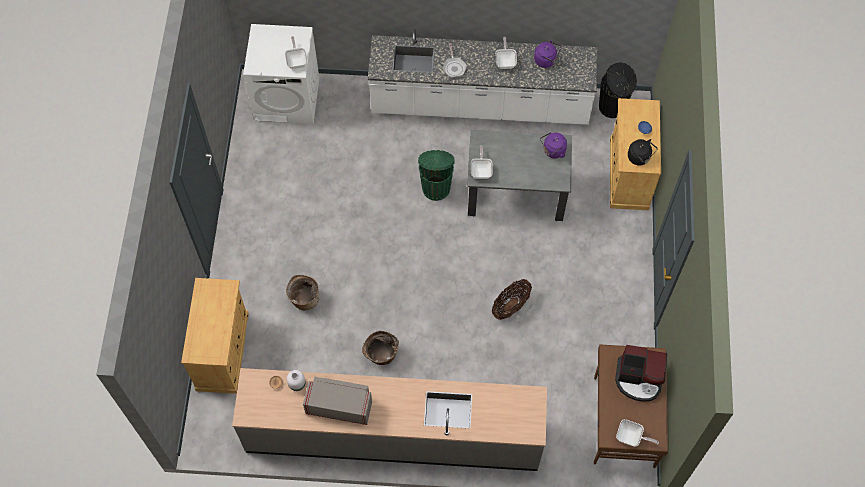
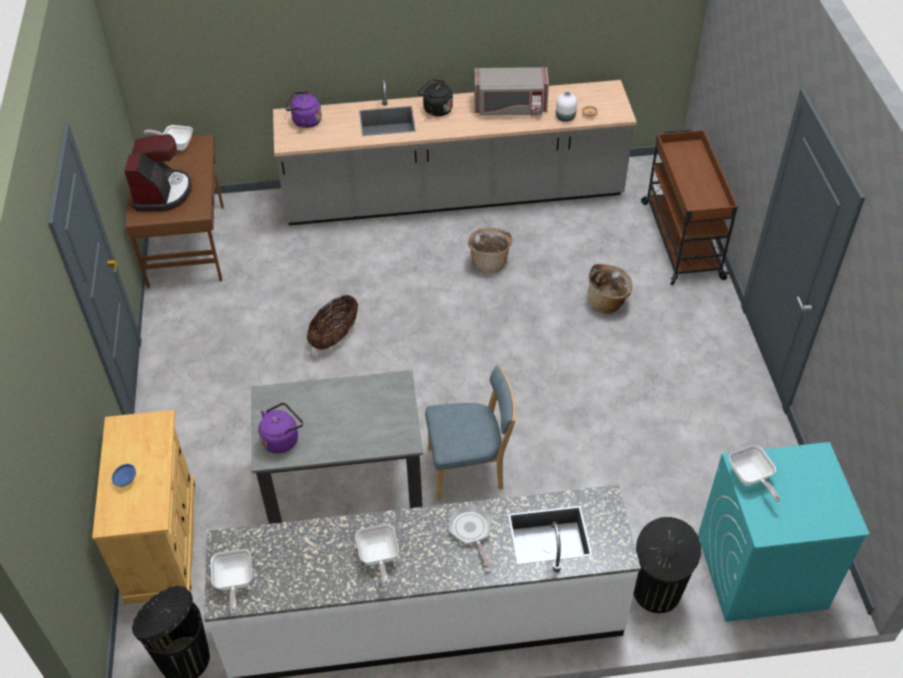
camera: 170 degrees right, 15 degrees down
beige cabinet [181,278,249,394] -> brown cart [641,129,738,285]
white washing machine [243,24,319,124] -> turquoise washing machine [698,442,870,622]
green trash can [418,150,455,201] -> blue chair [425,366,516,500]
frying pan [471,145,493,179] -> frying pan moved to [211,549,252,614]
purple kettle [534,40,561,68] -> purple kettle moved to [285,91,322,128]
coffee machine [615,345,667,402] -> coffee machine turned 90 degrees clockwise [124,134,192,212]
black kettle [628,139,658,166] -> black kettle moved to [417,79,453,117]
none -> black trash can [633,517,701,613]

